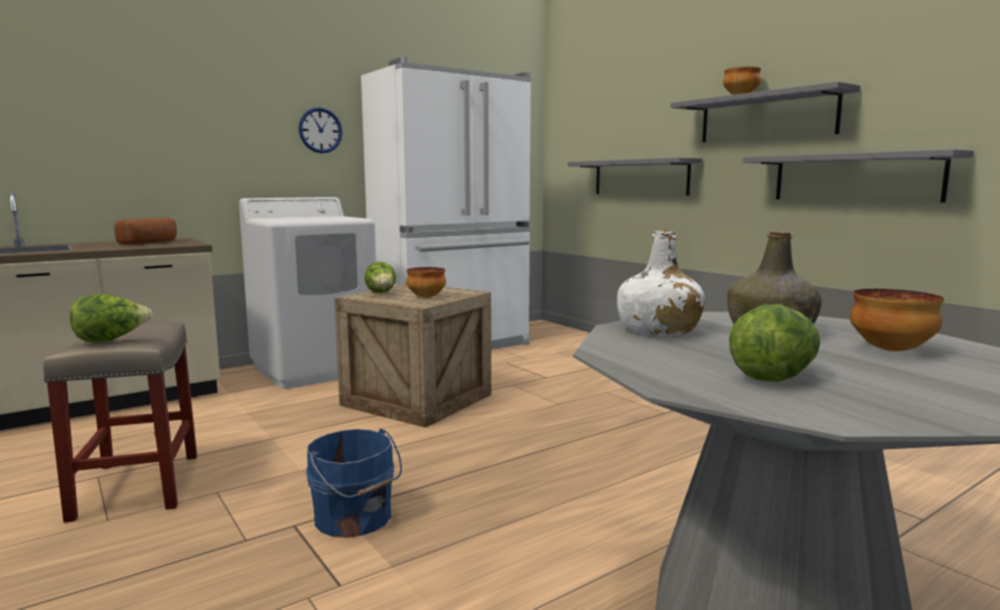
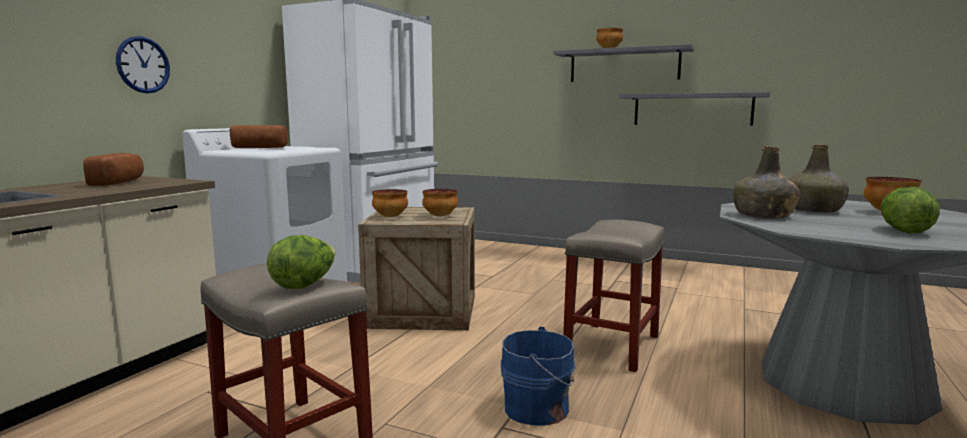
camera: 30 degrees left, 0 degrees up
wall clock [299,107,342,153] -> wall clock moved to [116,36,170,93]
lettuce [364,262,396,293] -> bowl [372,189,408,217]
grey shelf [568,157,702,195] -> none
white bottle [617,230,705,337] -> green bottle [733,146,800,219]
none -> bread [230,125,288,148]
none -> beige stool [563,220,665,372]

